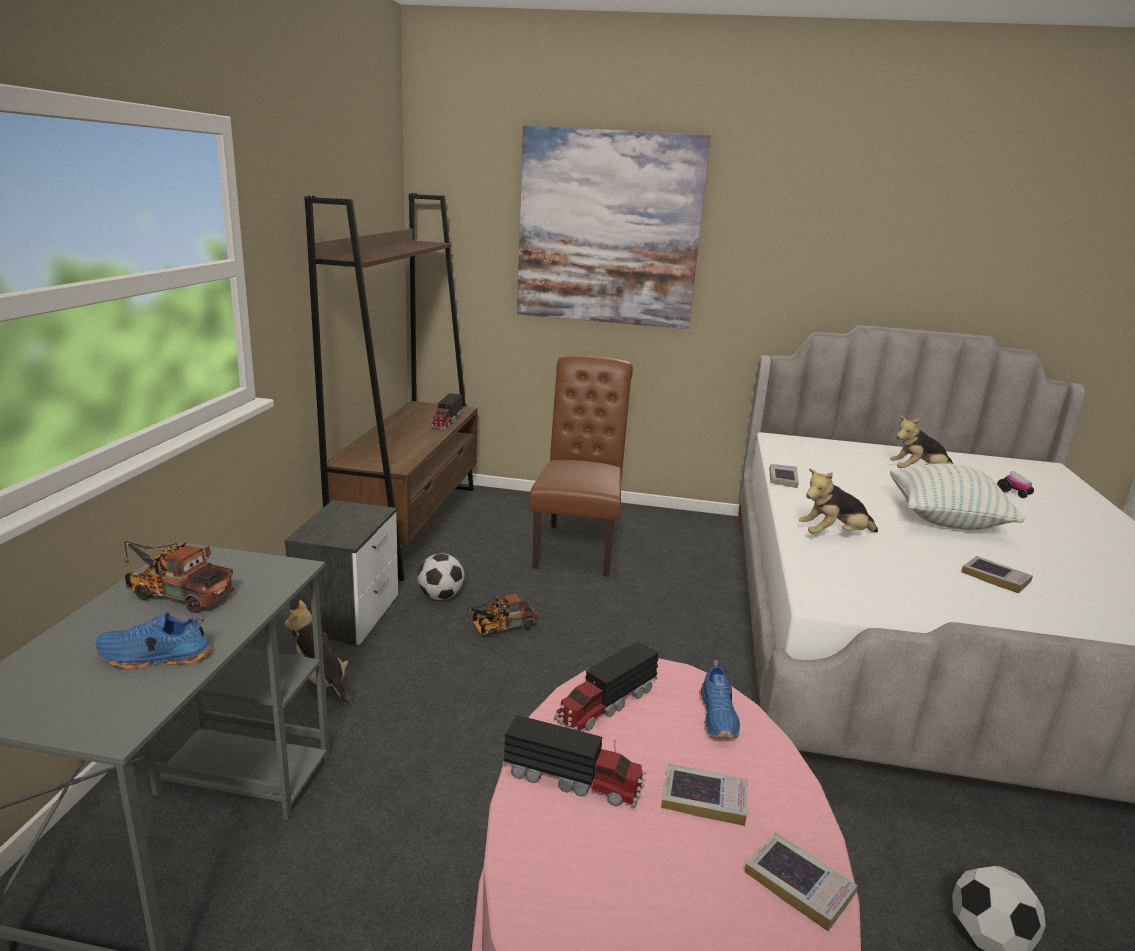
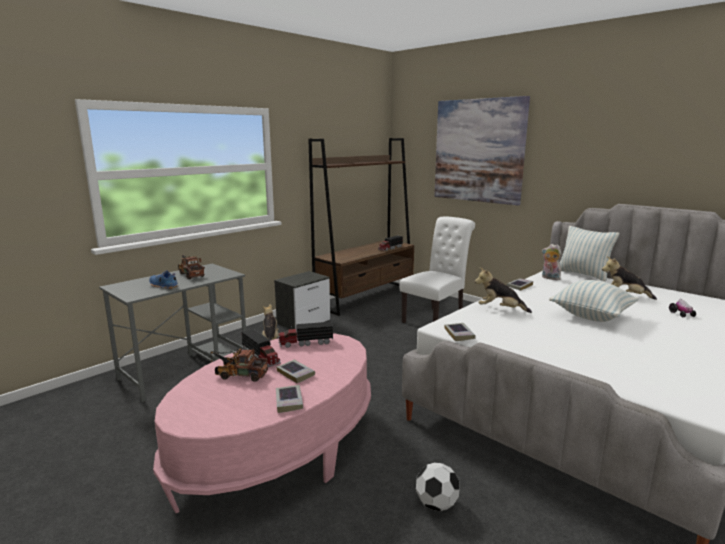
camera: 35 degrees right, 5 degrees down
football [418,553,465,600] -> none
toy truck [466,592,538,638] -> toy truck moved to [210,348,268,382]
brown chair [529,355,633,577] -> white chair [400,217,475,323]
blue shoe [699,660,740,738] -> none
book [961,556,1033,593] -> book moved to [444,323,476,341]
none -> plush toy [542,244,562,280]
none -> pillow [560,226,619,281]

